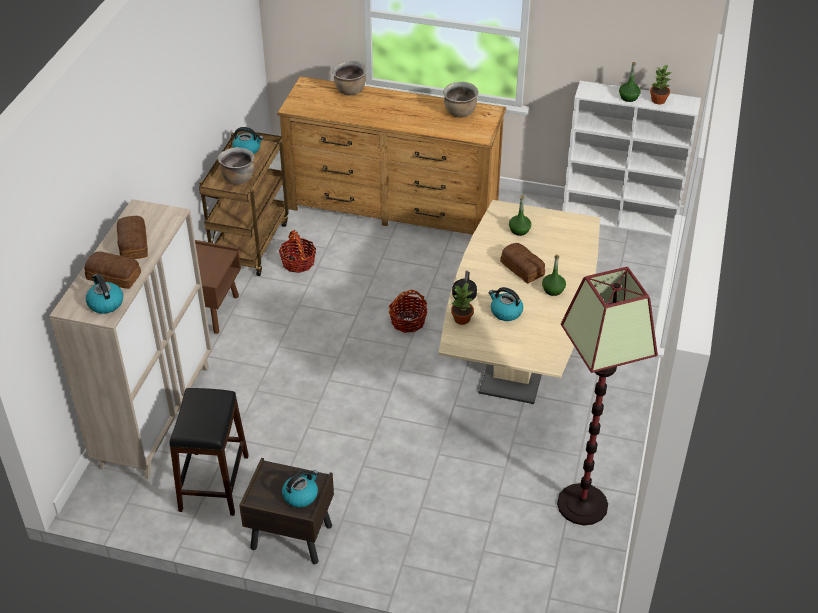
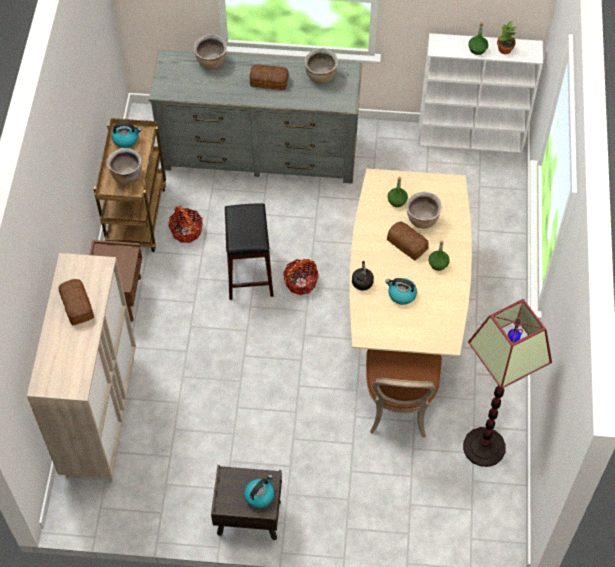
camera: 10 degrees left, 15 degrees up
bread [84,252,141,289] -> bread moved to [250,64,289,90]
kettle [86,274,123,314] -> none
black stool [169,388,249,516] -> black stool moved to [225,203,274,300]
brown dresser [277,76,506,235] -> grey dresser [149,50,362,184]
potted plant [451,283,474,325] -> none
none -> brown chair [366,349,442,438]
none -> brown cooking pot [406,192,442,229]

